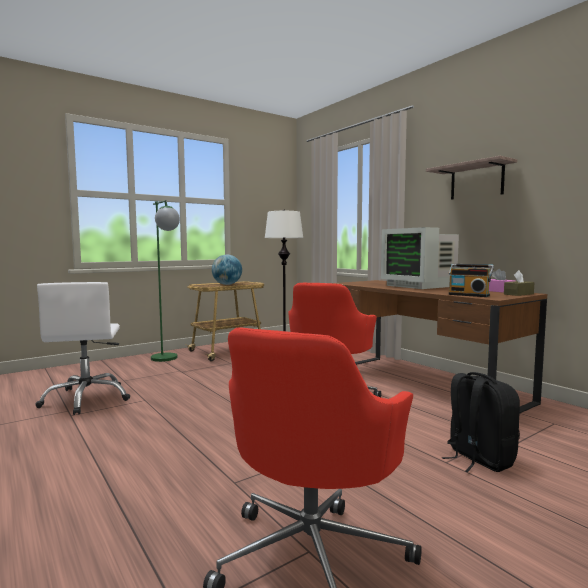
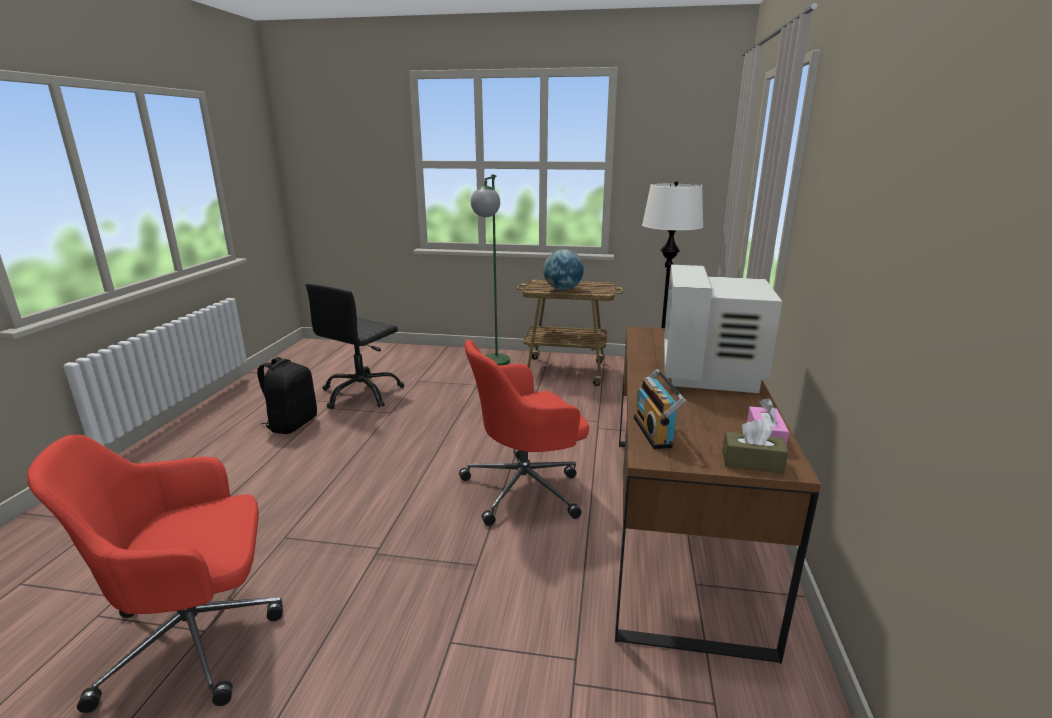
camera: 45 degrees right, 15 degrees up
white office chair [35,282,130,415] -> black office chair [306,283,404,409]
shelf [426,156,517,200] -> none
black backpack [442,372,520,472] -> black backpack moved to [257,357,317,434]

